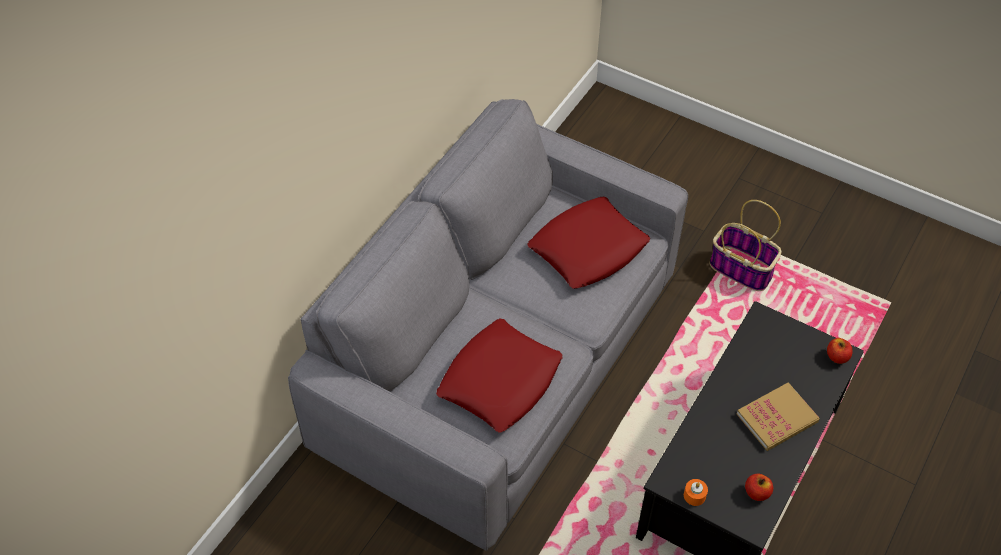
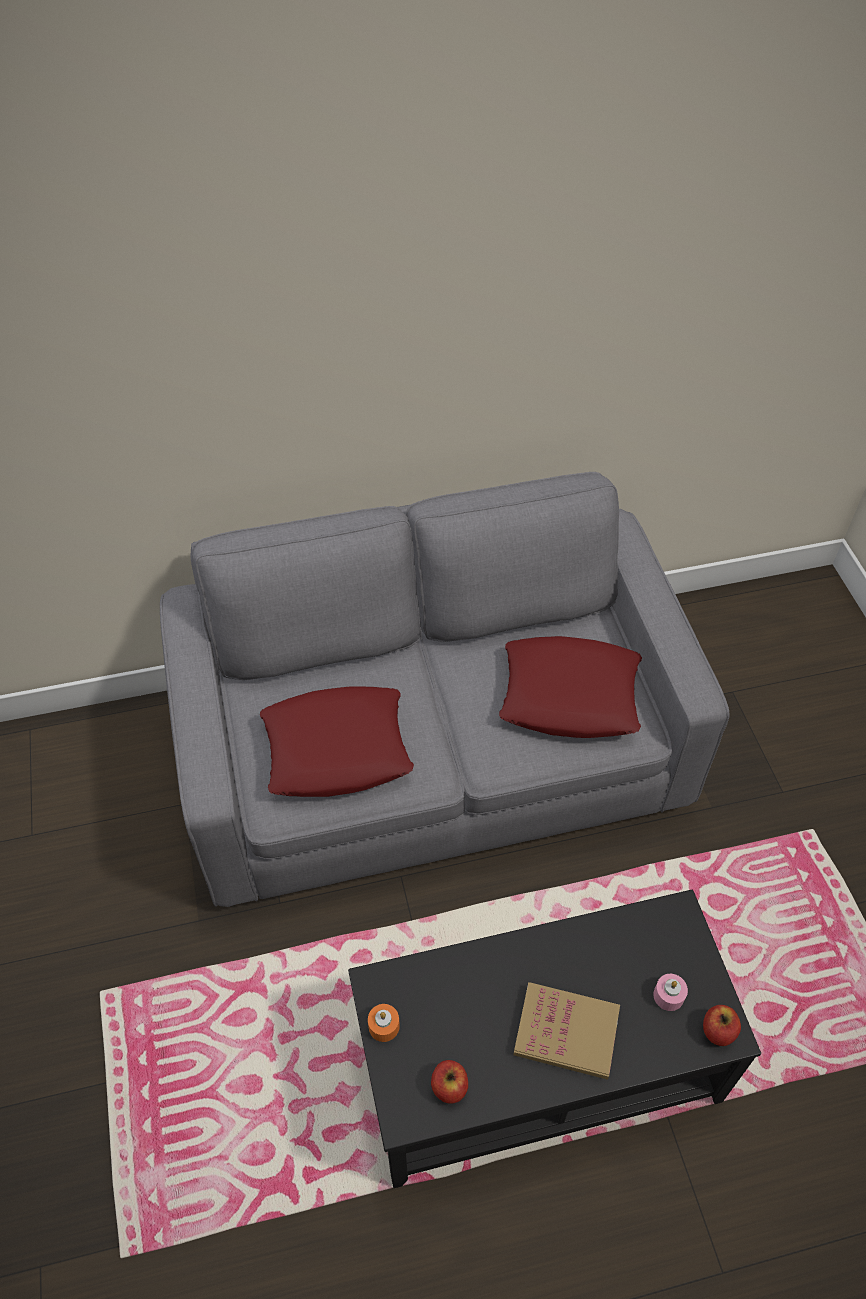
camera: 45 degrees right, 0 degrees up
basket [710,200,781,291] -> none
none -> pink candle [653,974,688,1011]

